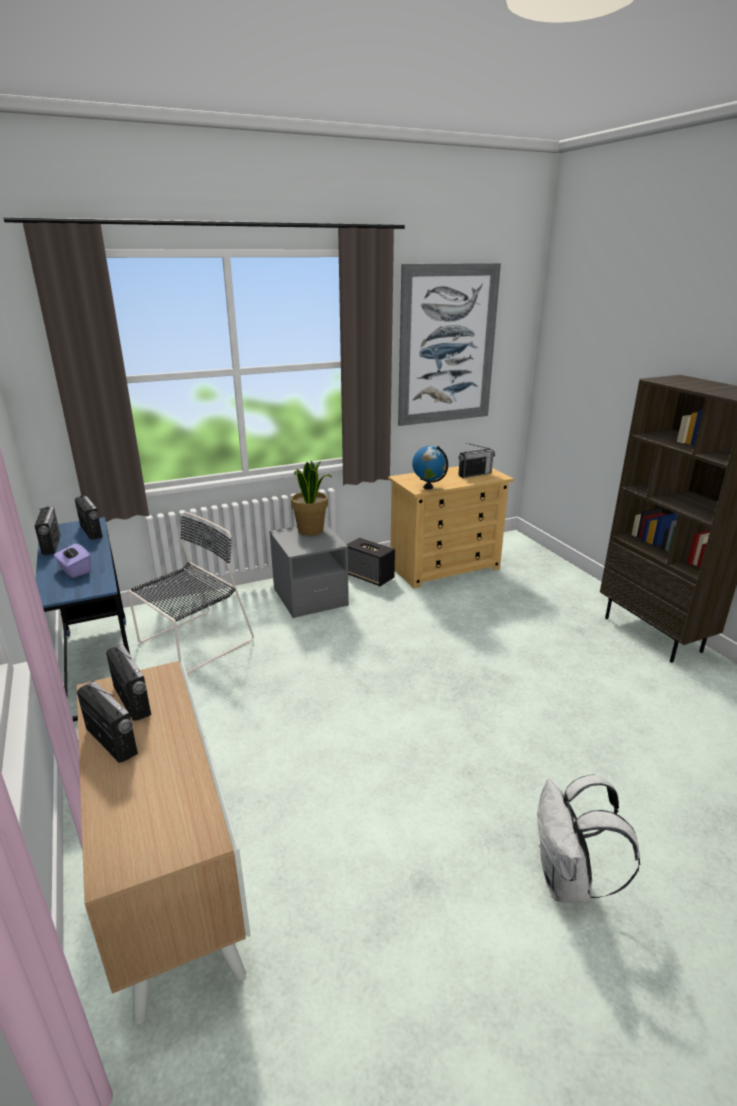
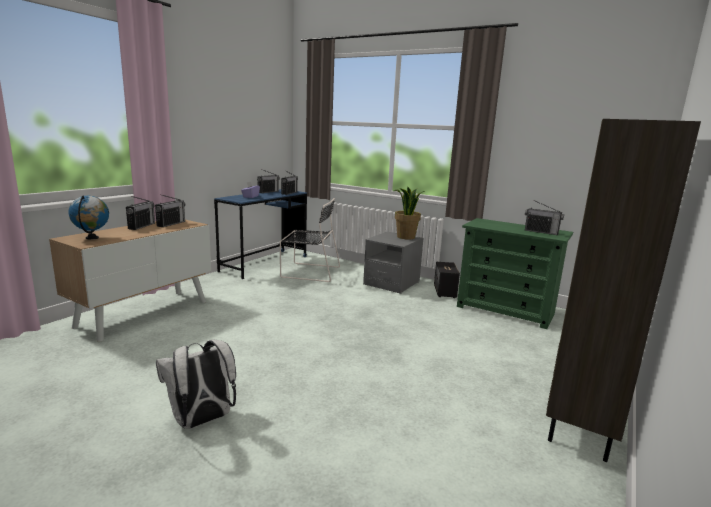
camera: 55 degrees right, 10 degrees down
beige dresser [388,466,514,588] -> green dresser [457,218,573,329]
picture [398,263,501,426] -> none
globe [412,446,448,489] -> globe moved to [69,196,109,239]

